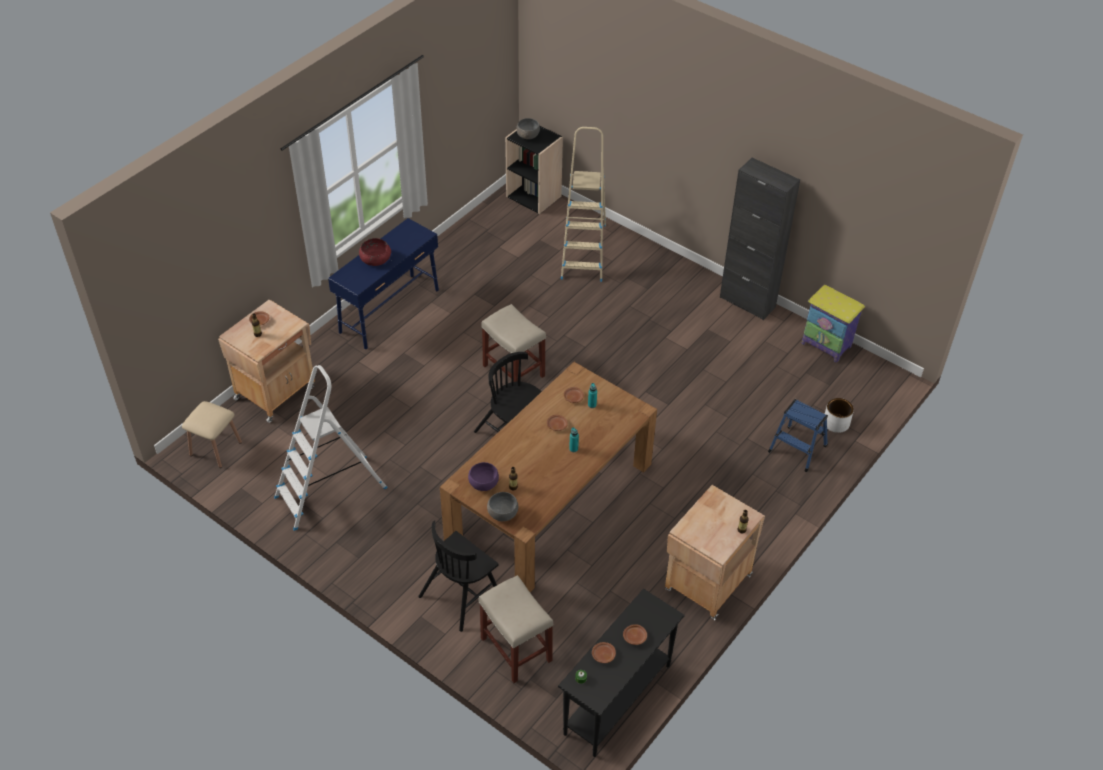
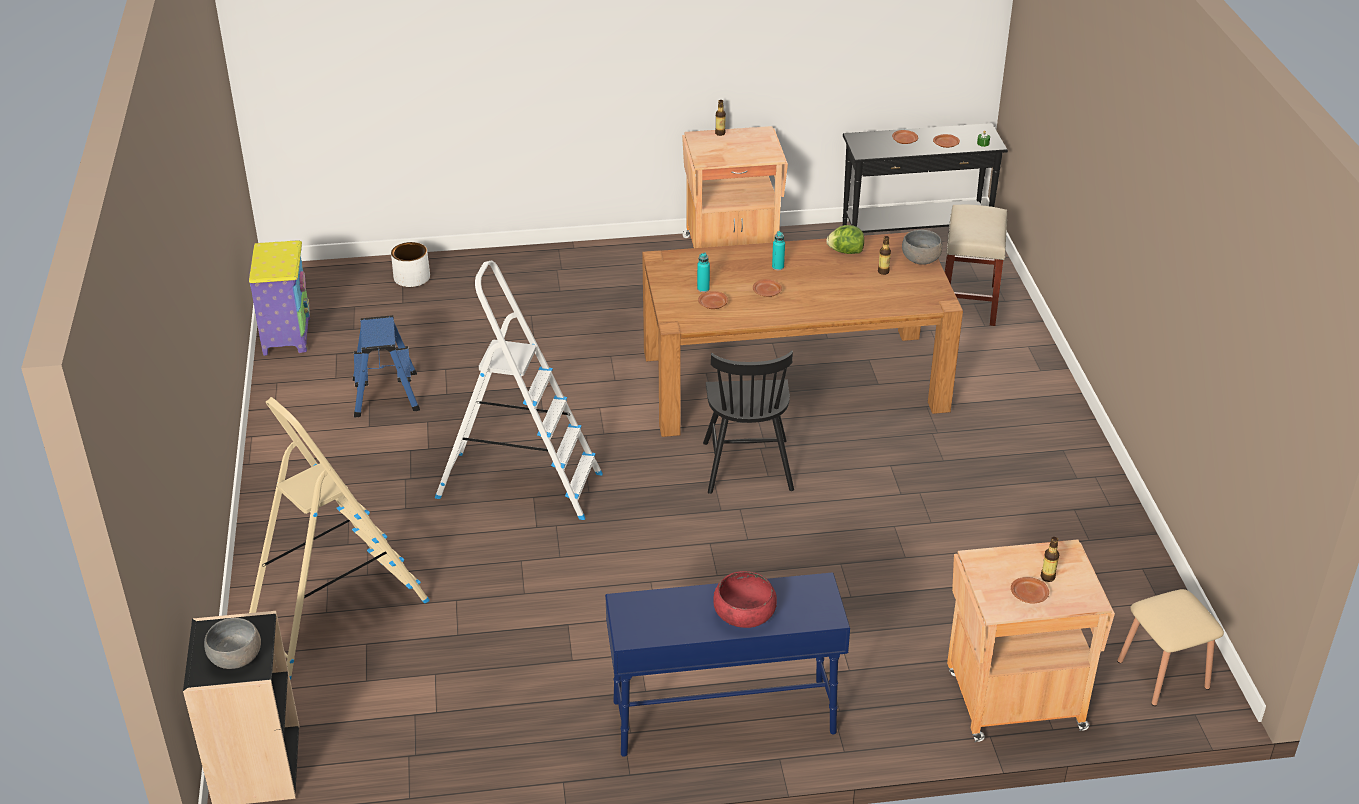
camera: 135 degrees left, 10 degrees down
white step ladder [274,365,388,531] -> white step ladder moved to [435,261,603,520]
black chair [418,521,499,632] -> none
purple bowl [468,462,499,491] -> none
beige stool [481,304,546,382] -> none
black cabinet [720,158,800,320] -> none
blue step ladder [768,399,828,472] -> blue step ladder moved to [353,315,420,417]
none -> lettuce [826,225,864,254]

